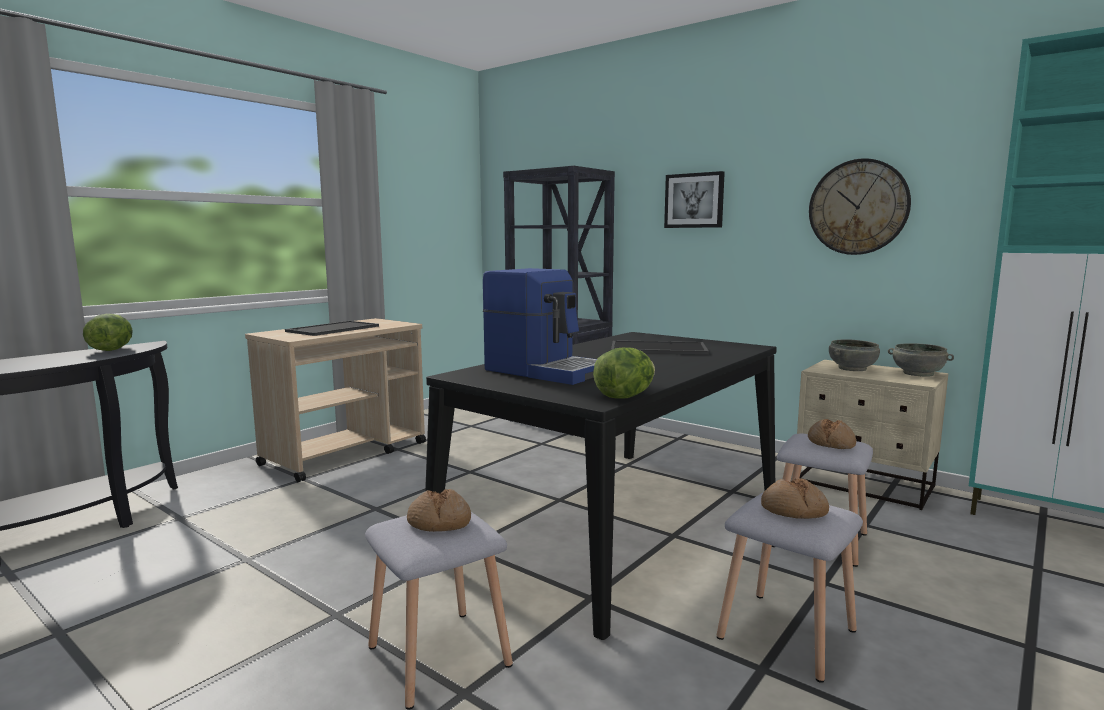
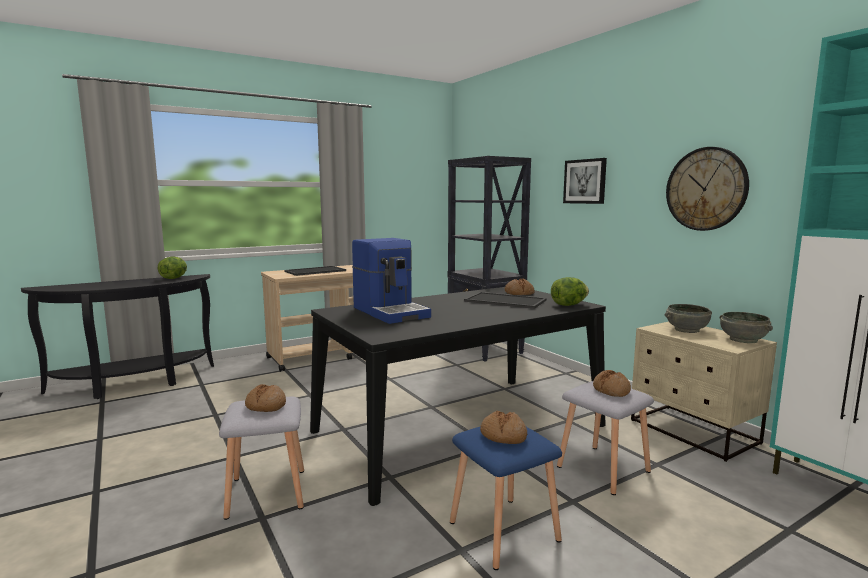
camera: 20 degrees right, 0 degrees up
lettuce [593,347,655,398] -> lettuce moved to [551,277,589,306]
grey stool [717,492,863,683] -> blue stool [450,426,562,570]
none -> bread [505,279,534,295]

